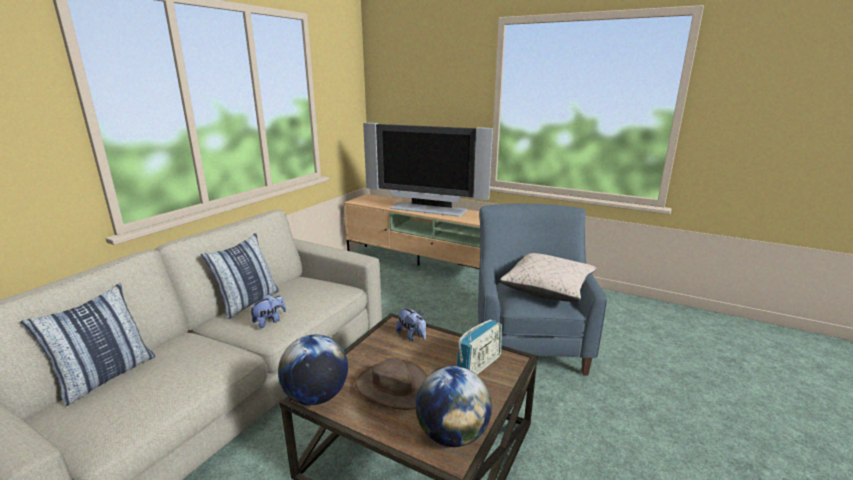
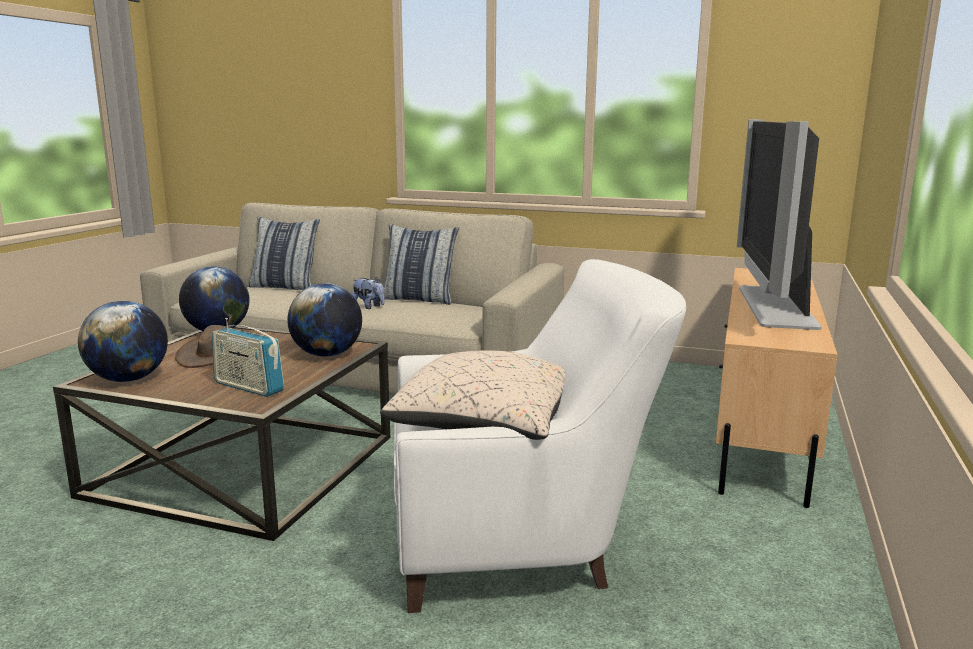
camera: 80 degrees right, 5 degrees down
plush toy [396,308,426,341] -> globe [288,283,362,357]
blue armchair [478,203,607,376] -> white armchair [394,259,686,613]

